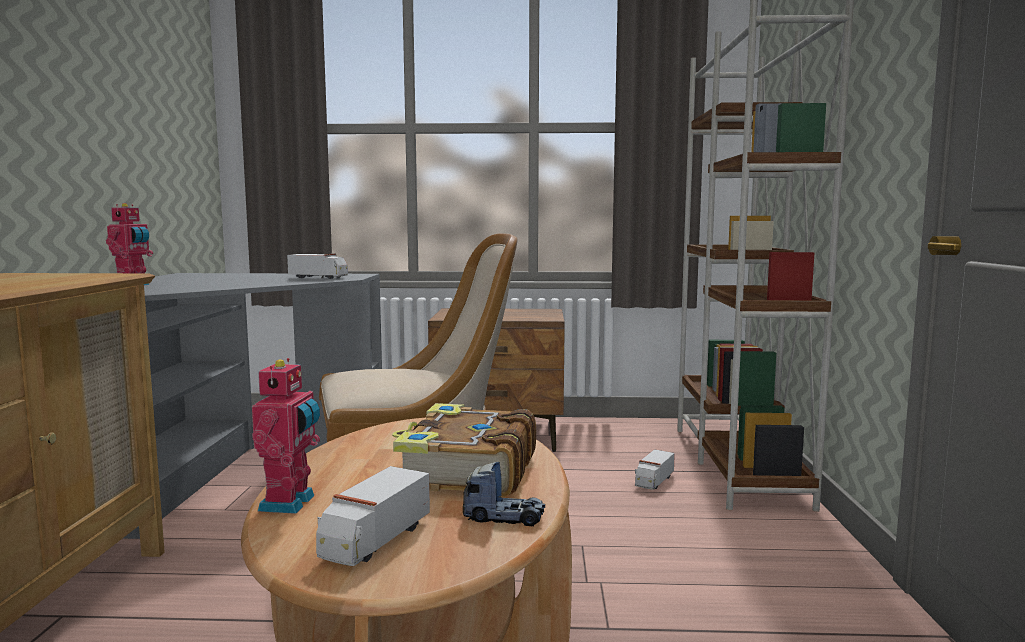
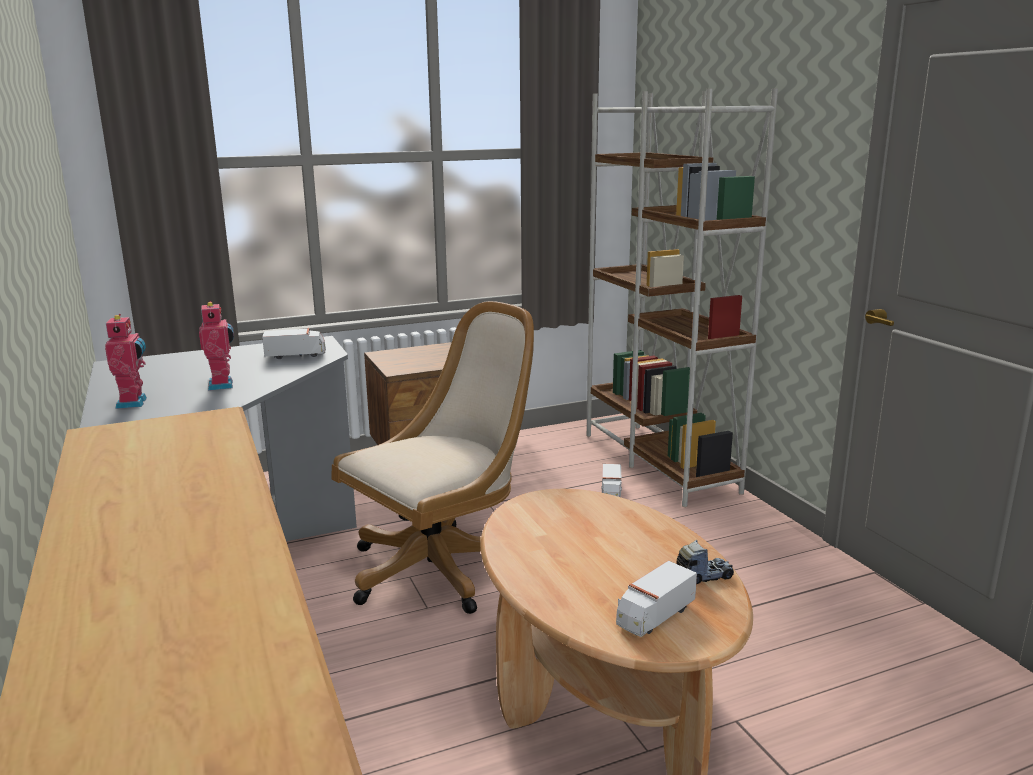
camera: 25 degrees left, 10 degrees up
toy robot [252,358,320,514] -> toy robot moved to [199,301,234,391]
toy truck [316,466,430,566] -> toy truck turned 45 degrees clockwise [616,560,697,637]
book [392,403,536,497] -> none

